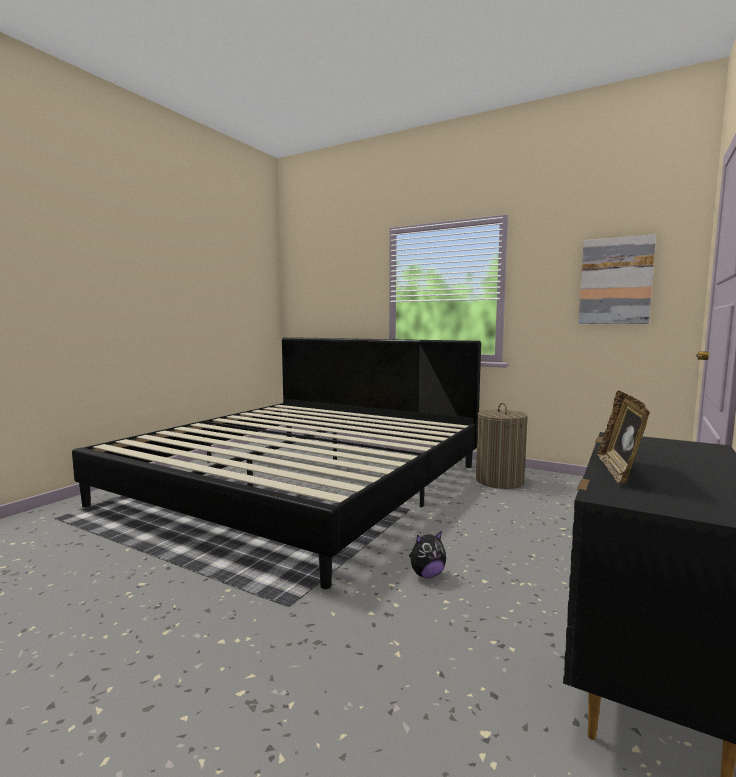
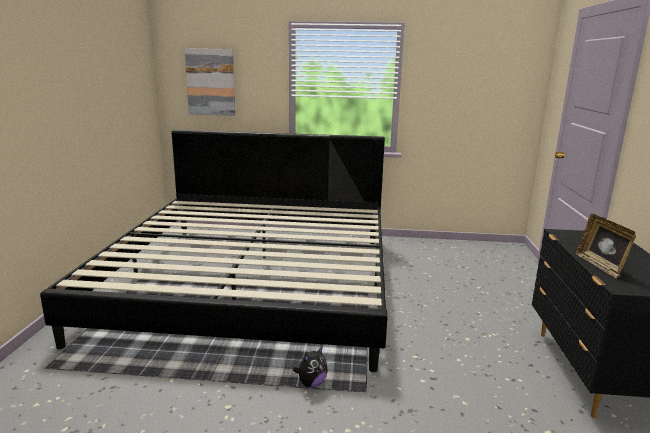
camera: 25 degrees left, 10 degrees up
plush toy [409,531,446,578] -> plush toy moved to [293,346,328,387]
laundry basket [476,403,528,489] -> none
picture [579,234,656,324] -> picture moved to [185,48,235,116]

